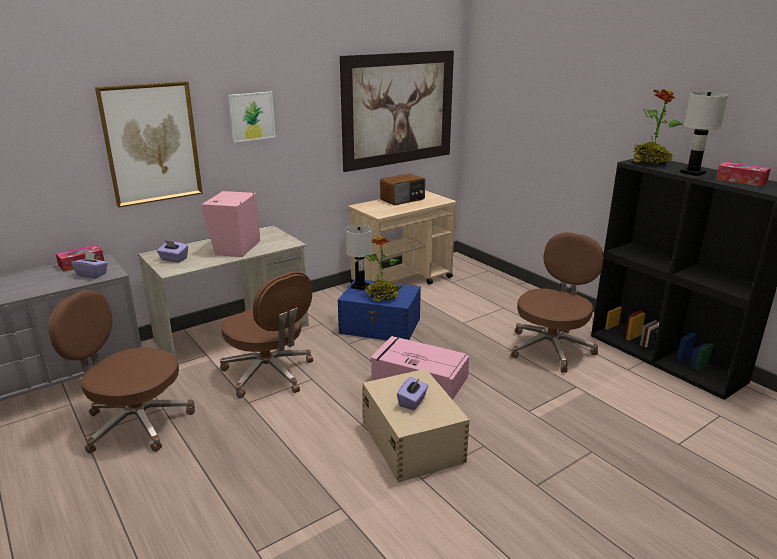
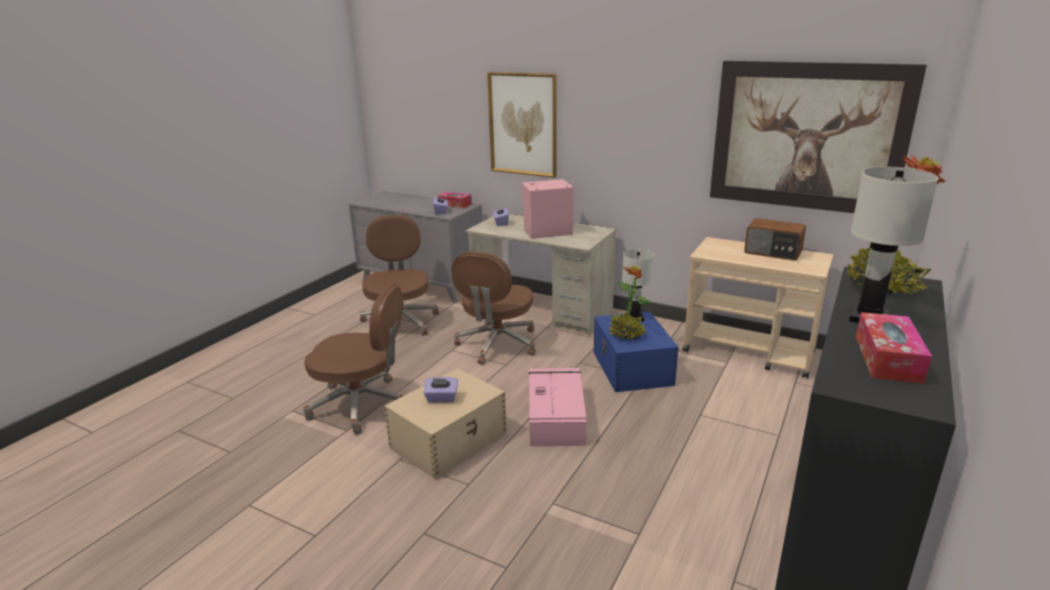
camera: 65 degrees right, 0 degrees up
picture [228,92,276,143] -> none
brown office chair [511,232,604,373] -> brown office chair moved to [303,284,404,435]

